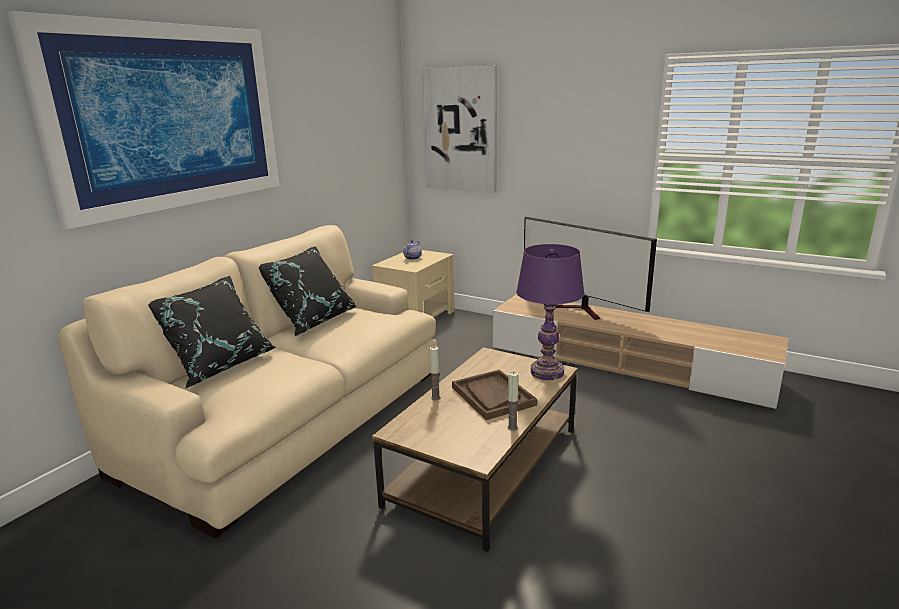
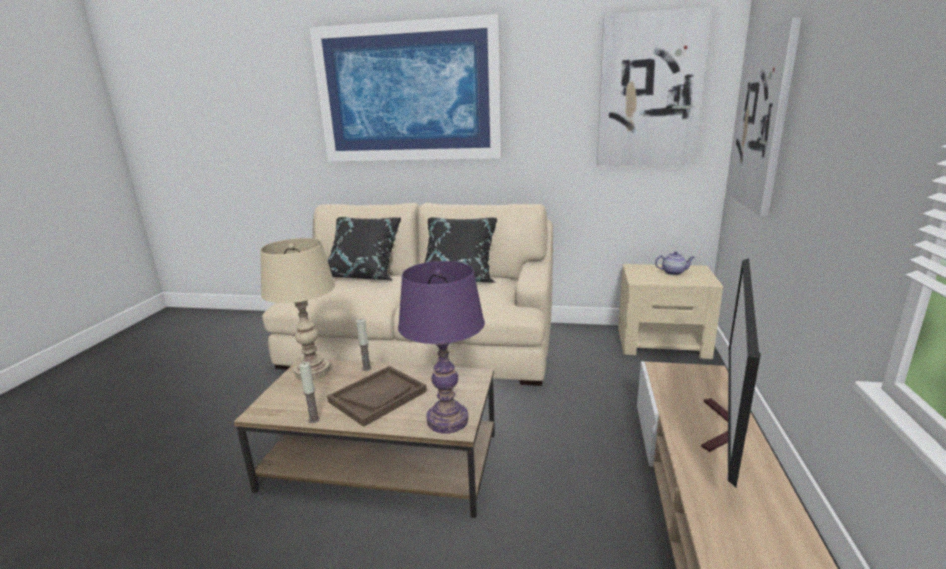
camera: 70 degrees right, 0 degrees up
none -> beige table lamp [260,238,335,380]
none -> picture [597,7,712,165]

